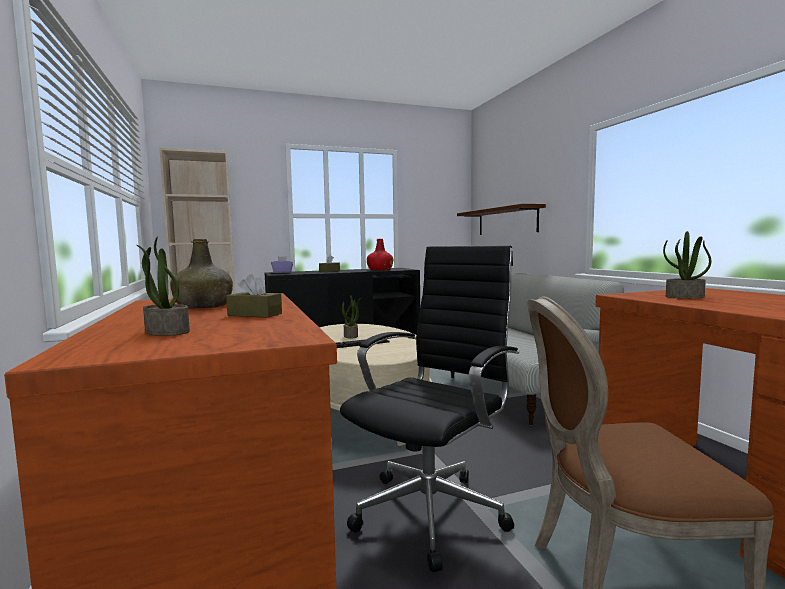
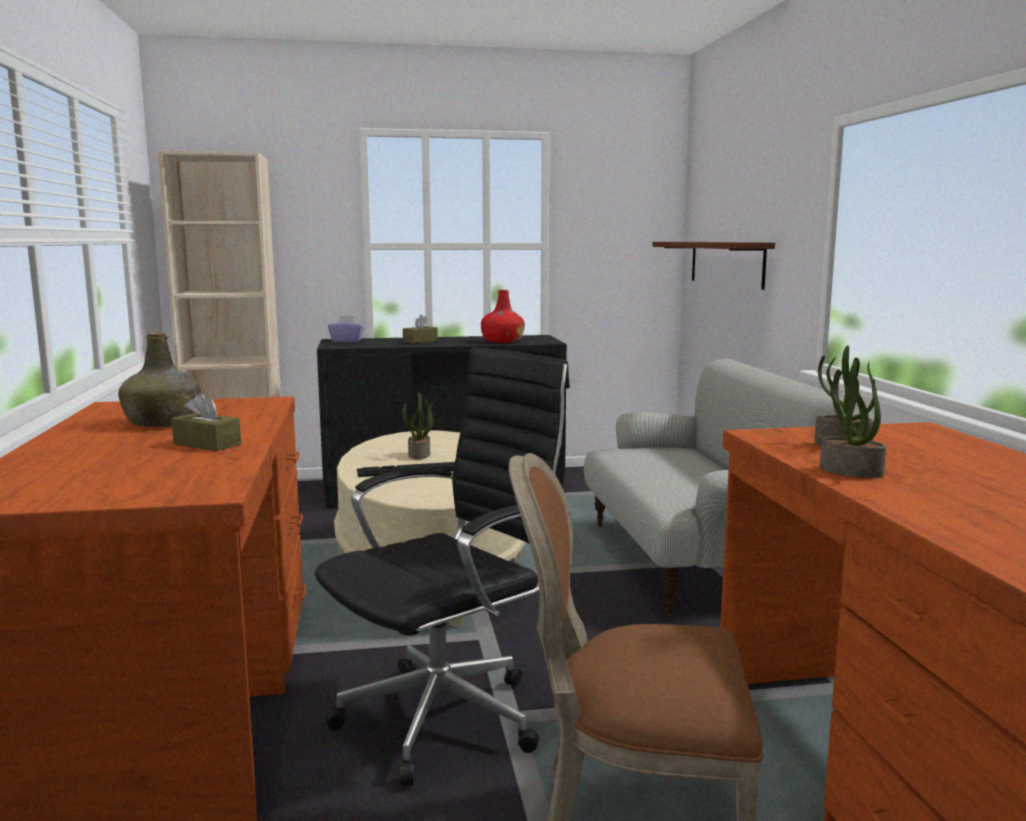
camera: 10 degrees right, 5 degrees up
potted plant [137,236,190,336] -> potted plant moved to [820,359,886,478]

